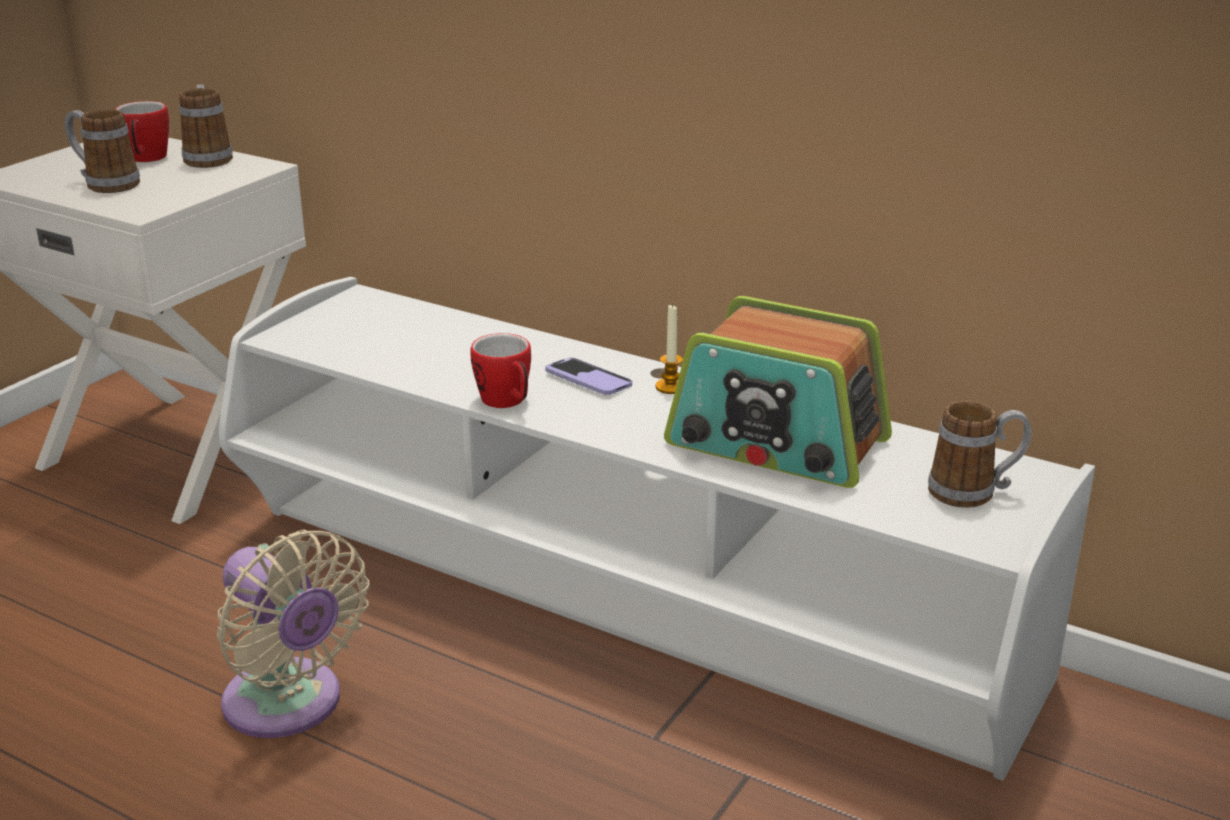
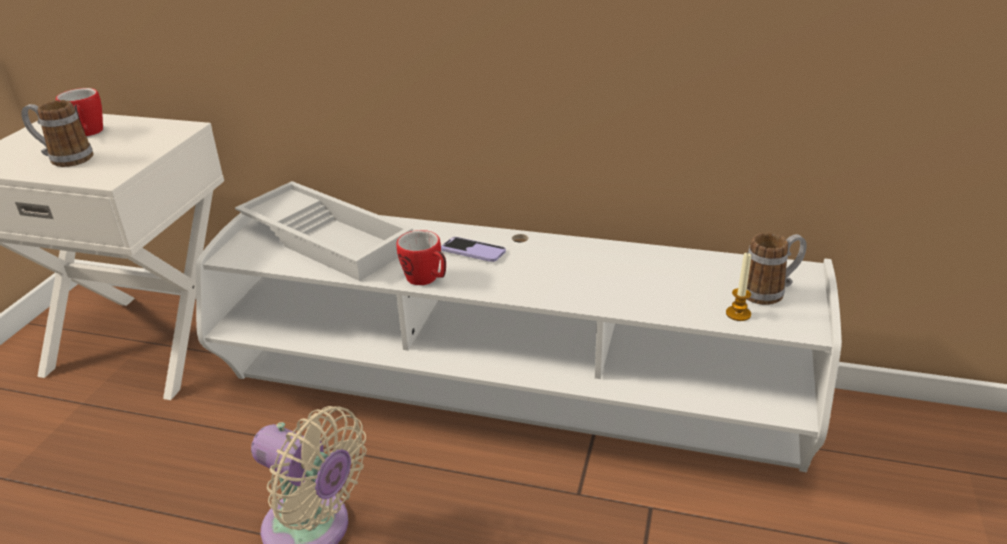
camera: 15 degrees left, 5 degrees up
mug [179,84,233,168] -> none
candle [655,303,683,394] -> candle moved to [726,253,751,321]
radio [664,296,892,488] -> none
none -> white tray [235,181,413,281]

